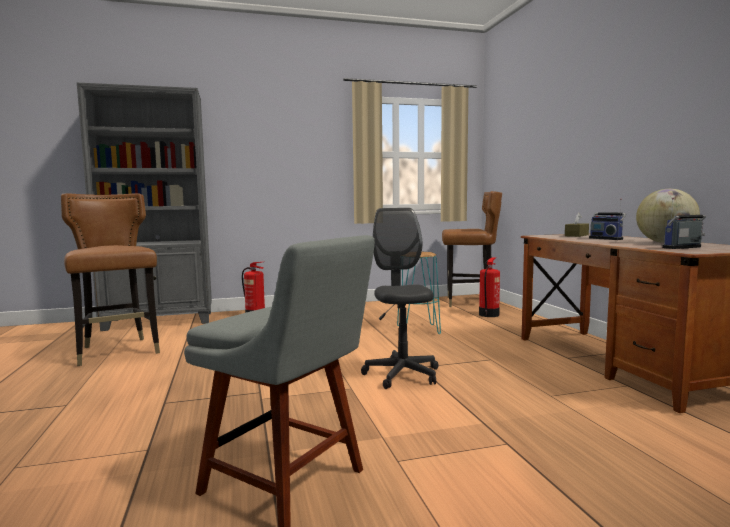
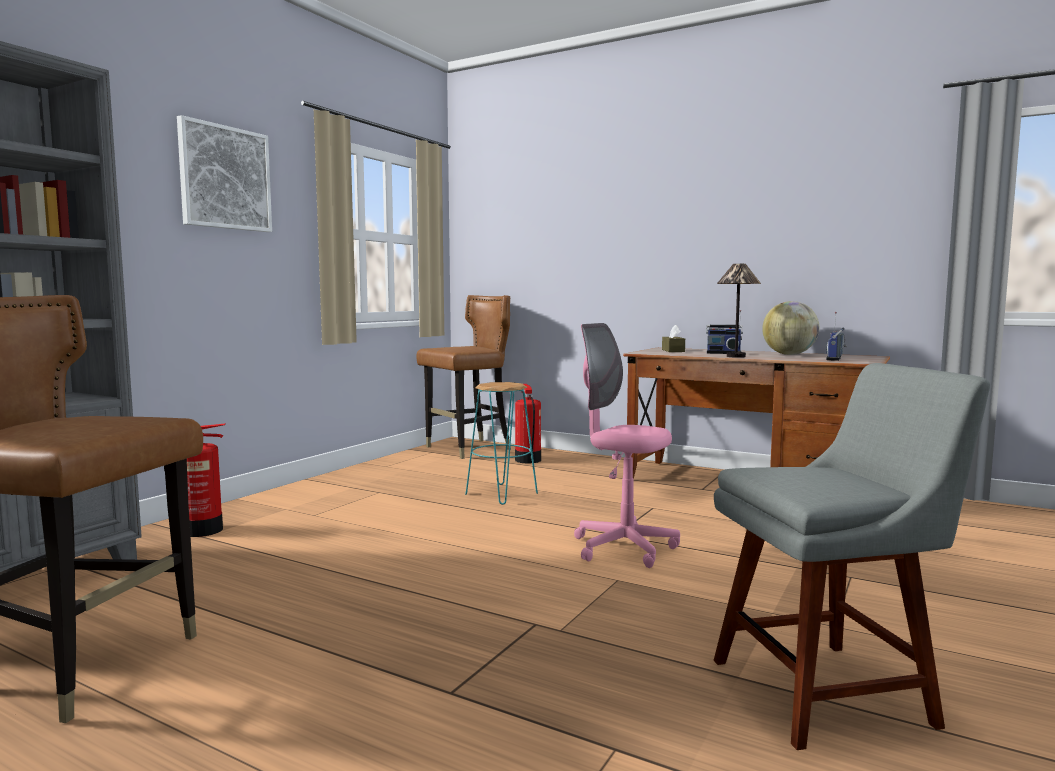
camera: 45 degrees left, 0 degrees up
grey office chair [361,208,439,389] -> pink office chair [574,323,680,568]
none -> picture [177,115,272,232]
none -> table lamp [717,264,761,358]

